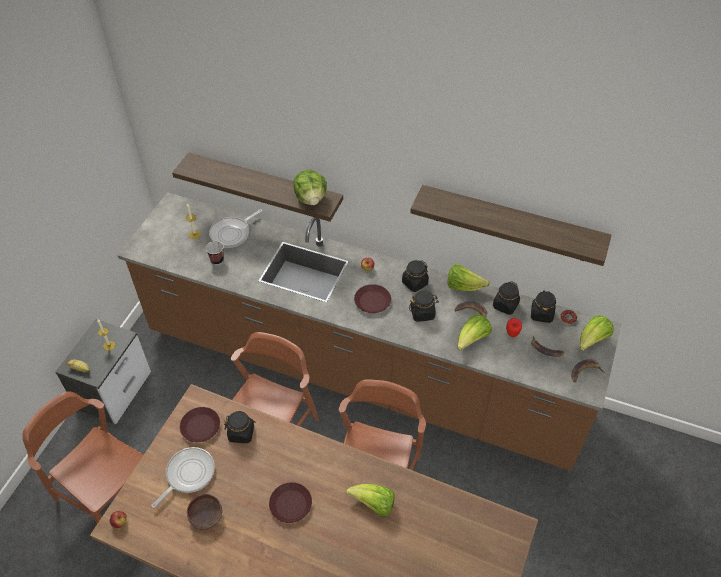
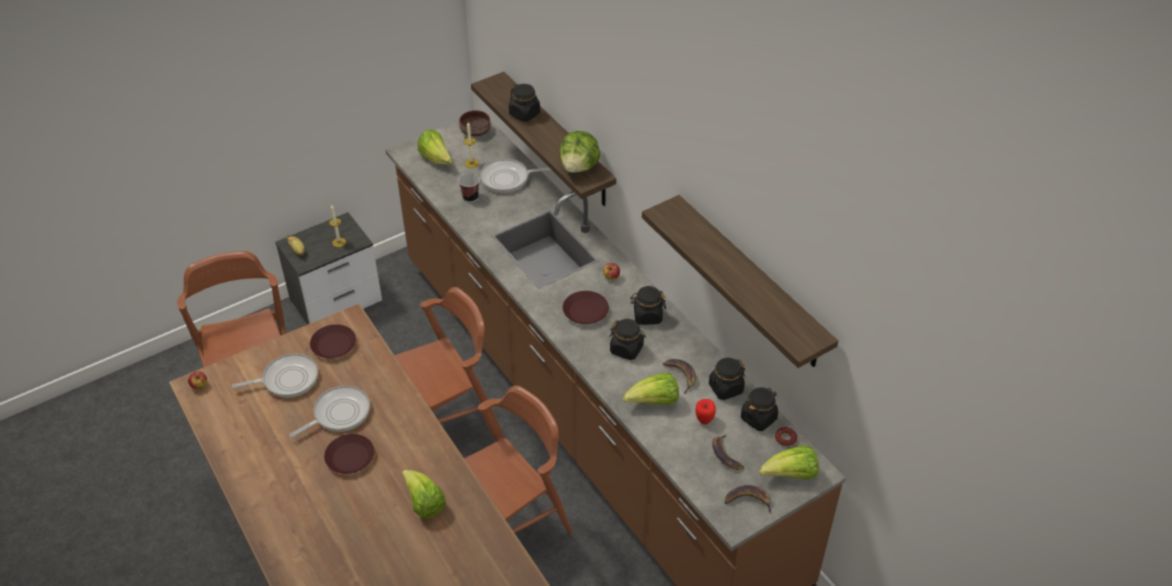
camera: 35 degrees right, 5 degrees down
brown bowl [187,494,222,530] -> brown bowl moved to [459,110,491,136]
black jar [224,411,255,443] -> black jar moved to [509,84,540,122]
lettuce [448,264,490,291] -> lettuce moved to [418,129,453,164]
none -> frying pan [290,386,370,437]

